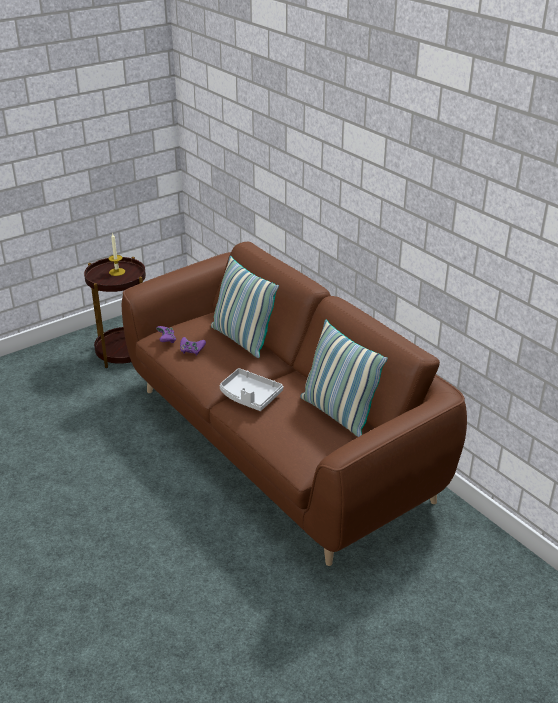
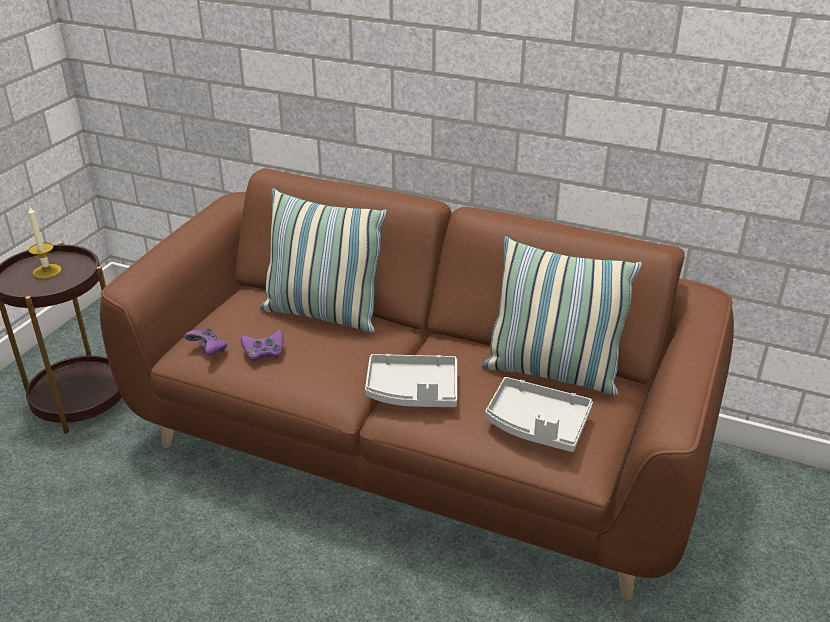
camera: 30 degrees left, 0 degrees up
none -> grey tray [485,377,593,452]

